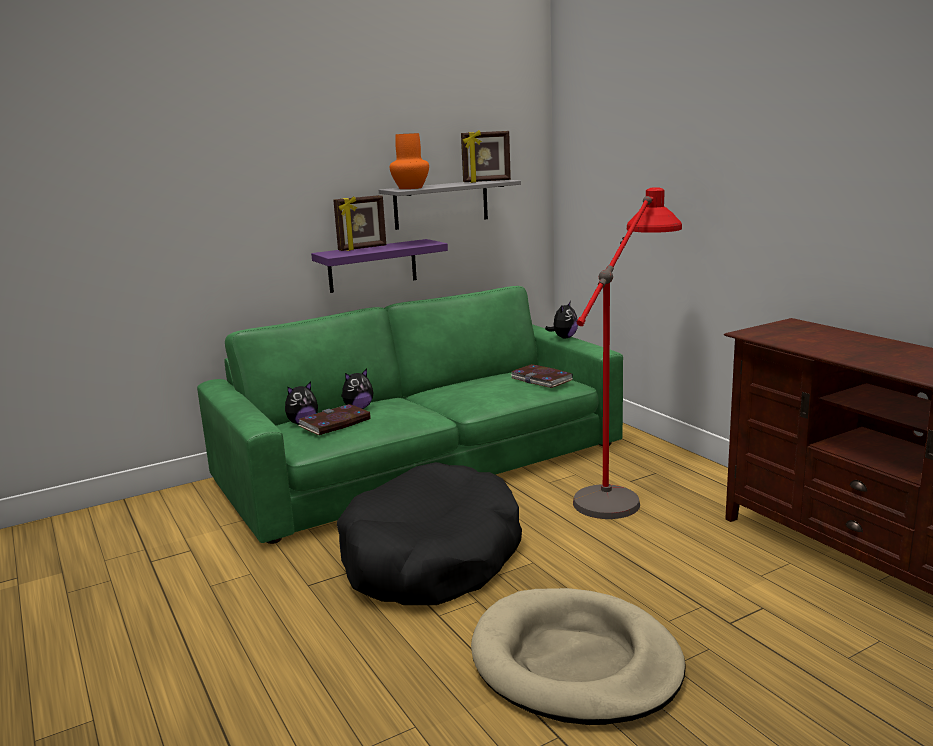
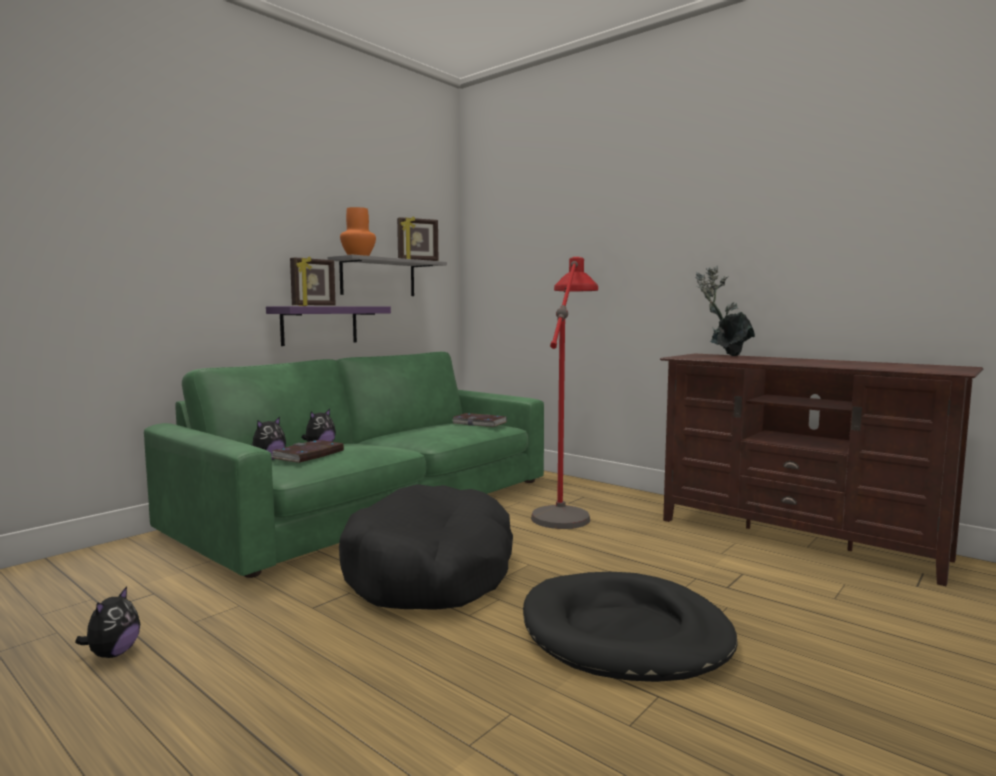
camera: 20 degrees left, 10 degrees down
beige dog bed [471,588,686,725] -> black dog bed [523,572,738,682]
plush toy [545,301,578,338] -> plush toy moved to [75,586,140,658]
none -> potted plant [696,266,755,356]

